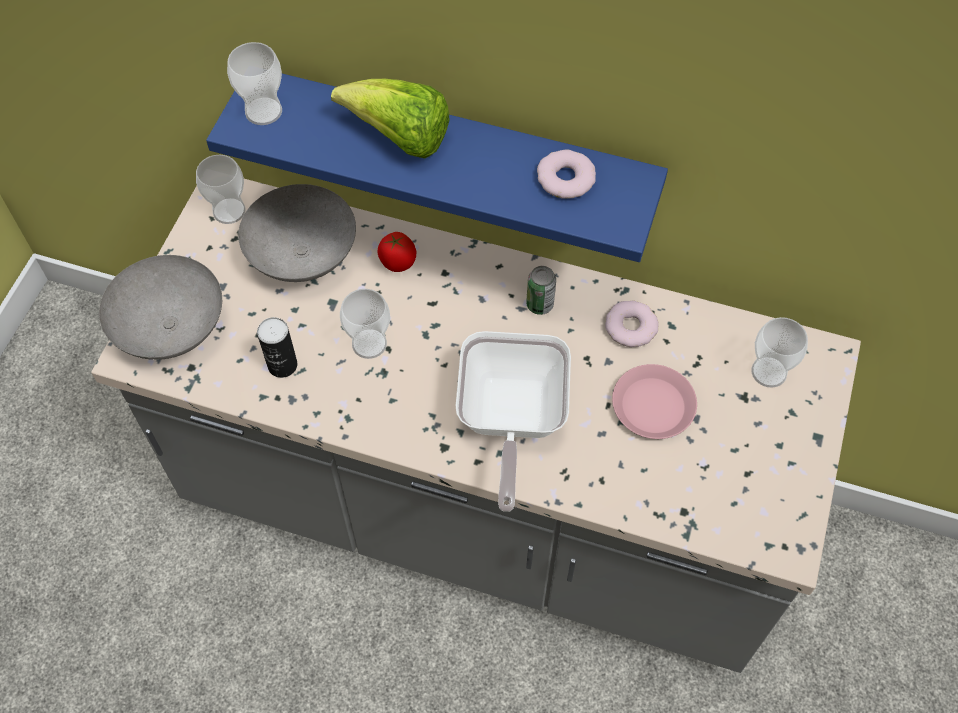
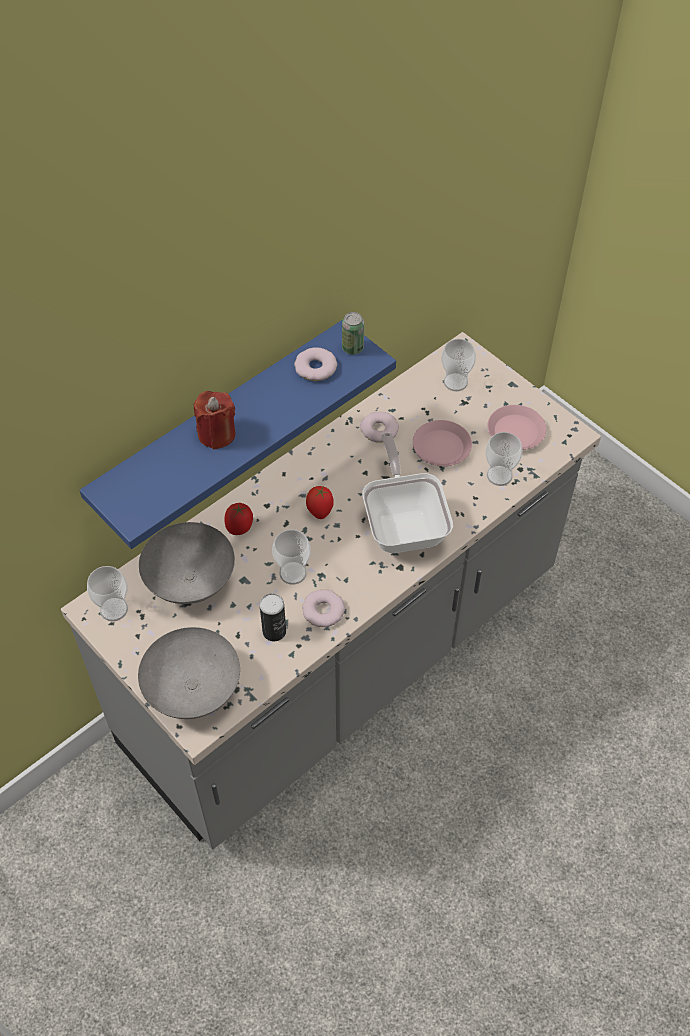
camera: 60 degrees left, 5 degrees down
cup [227,42,282,125] -> cup moved to [485,432,522,486]
lettuce [331,79,450,158] -> red candle [194,391,235,450]
frying pan [456,331,571,512] -> frying pan turned 135 degrees counterclockwise [362,433,453,553]
can [526,266,556,315] -> can moved to [342,312,364,355]
none -> donut [302,589,345,627]
none -> tomato [306,486,334,519]
none -> pink plate [487,405,546,450]

